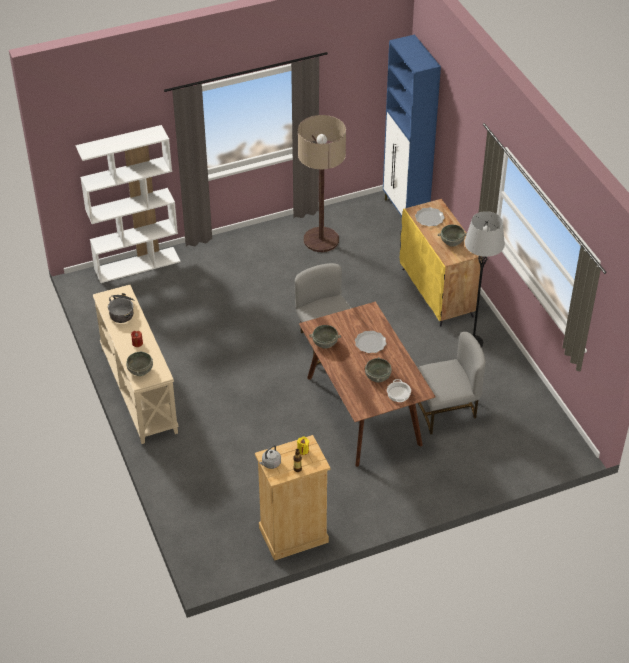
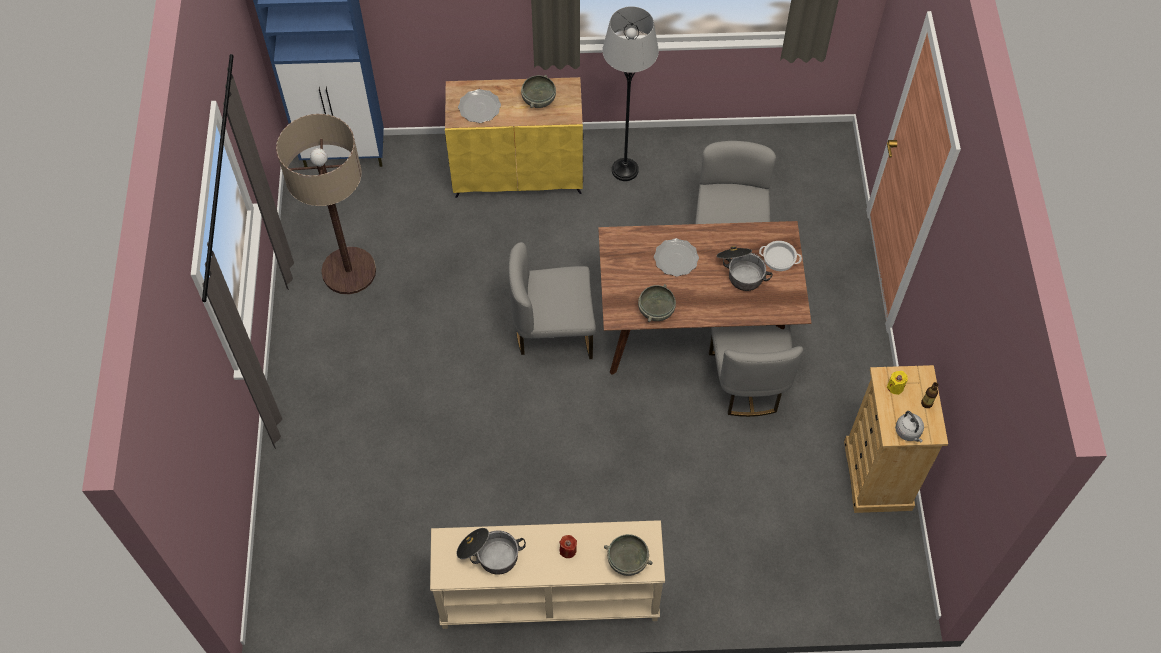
camera: 70 degrees left, 15 degrees up
white bookcase [76,125,180,283] -> none
grey bowl [365,357,392,382] -> cooking pot [717,246,773,291]
none -> grey chair [709,325,803,417]

